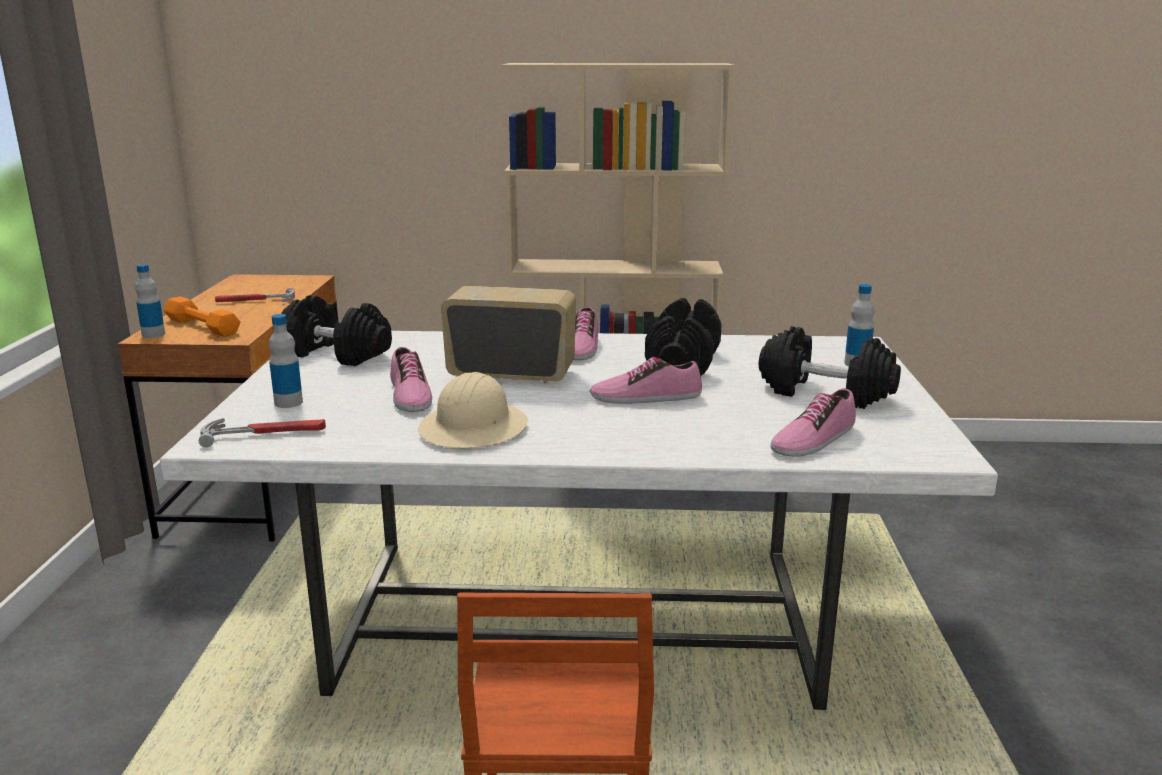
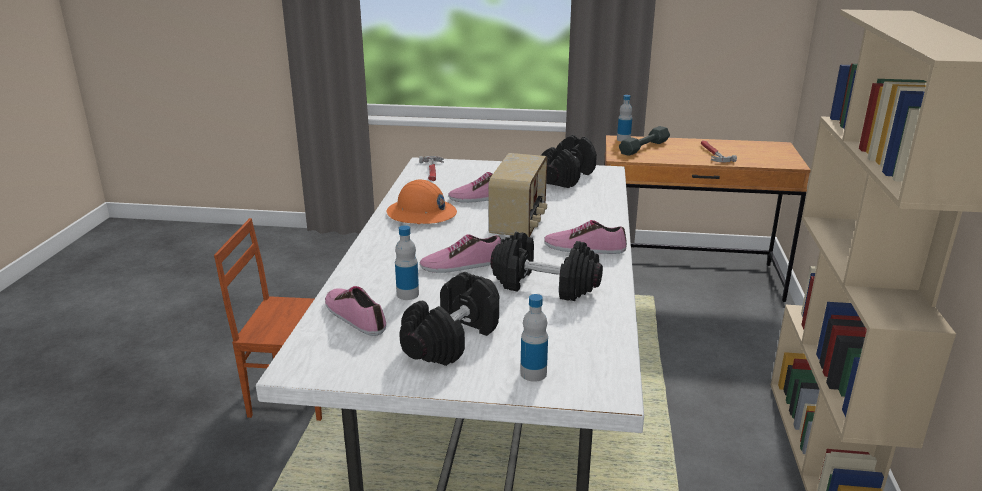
camera: 95 degrees right, 5 degrees up
orange dumbbell [163,297,240,337] -> grey dumbbell [619,126,670,156]
bottle [269,314,303,408] -> bottle moved to [395,225,419,300]
beige hard hat [418,372,528,448] -> orange hard hat [387,180,457,224]
shoe [590,357,702,404] -> shoe turned 105 degrees counterclockwise [420,234,501,273]

